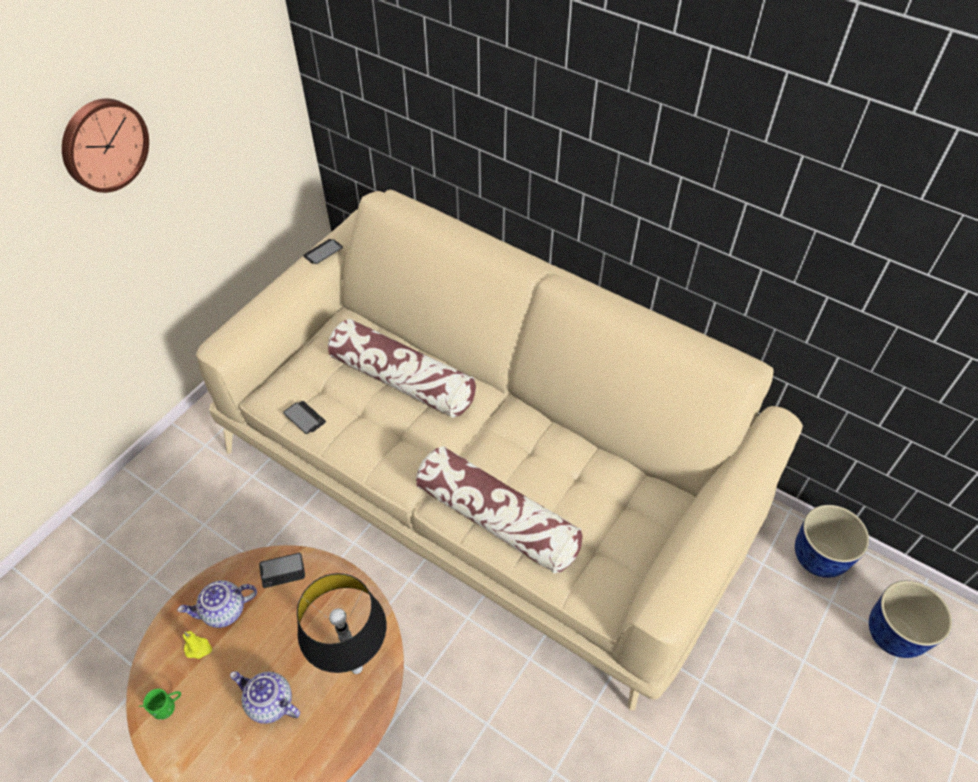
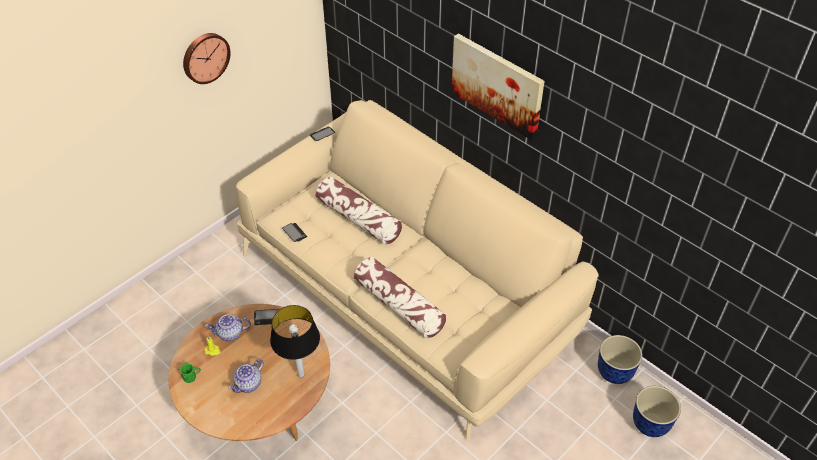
camera: 10 degrees right, 5 degrees down
teapot [230,671,300,724] -> teapot turned 90 degrees counterclockwise [228,359,264,393]
none -> picture [451,33,544,141]

